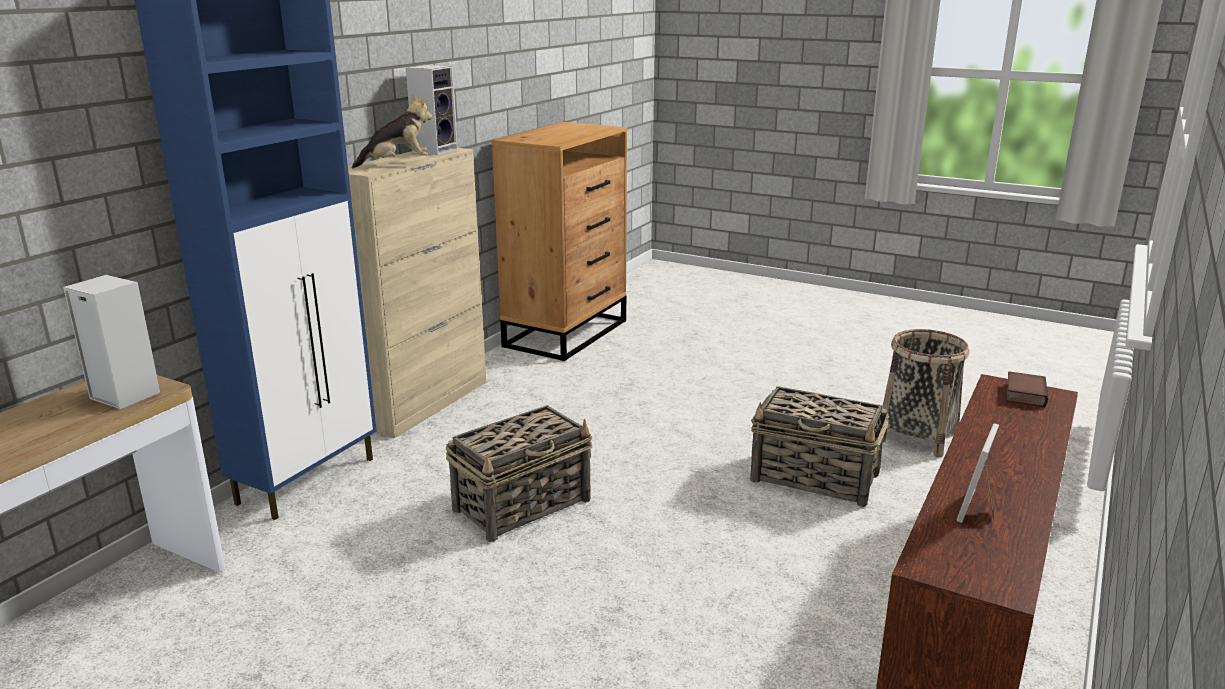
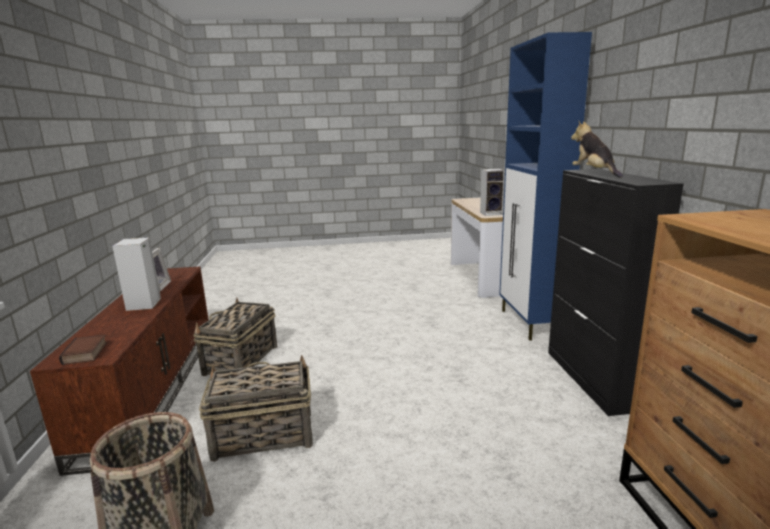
camera: 145 degrees right, 5 degrees down
beige cabinet [348,148,486,438] -> black cabinet [548,169,684,416]
plush toy [352,95,432,169] -> plush toy turned 135 degrees clockwise [571,121,623,178]
speaker [406,65,458,155] -> speaker moved to [112,237,161,311]
basket [445,405,592,542] -> basket moved to [193,297,277,376]

